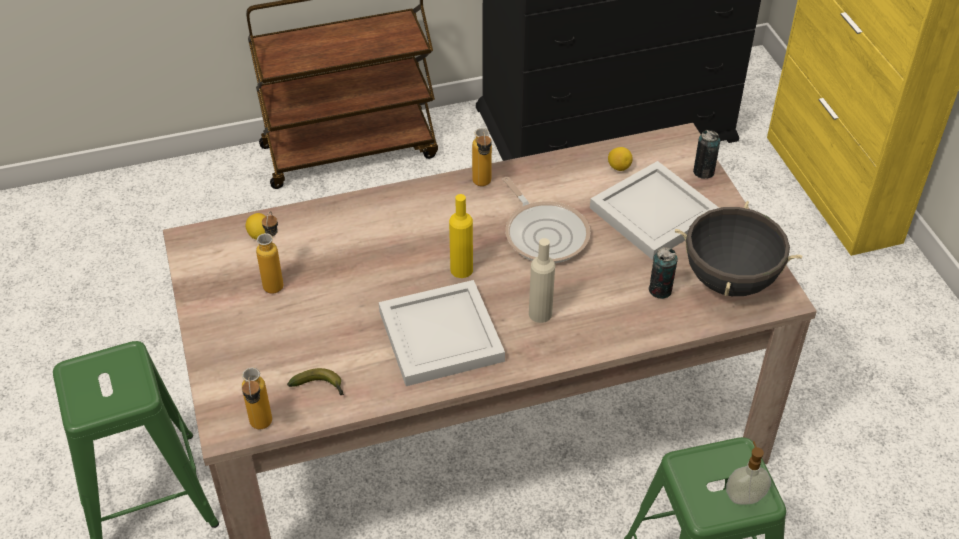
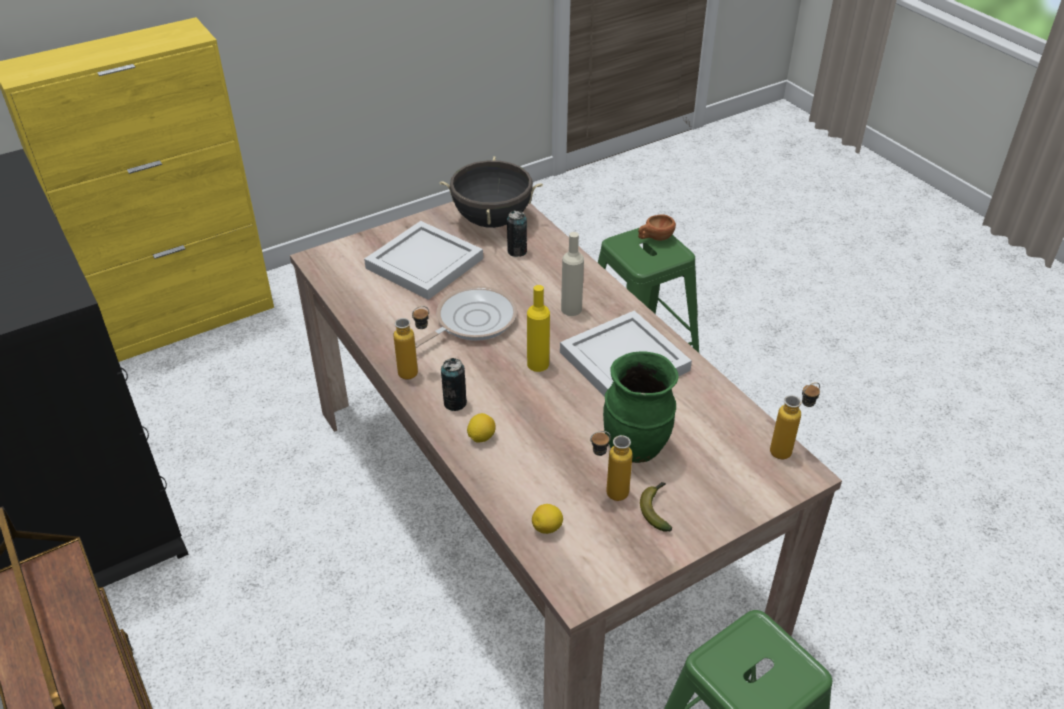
camera: 105 degrees left, 5 degrees down
banana [287,368,344,395] -> banana moved to [640,482,672,532]
lemon [608,147,633,171] -> lemon moved to [467,413,496,443]
can [693,130,720,179] -> can moved to [441,358,467,411]
soap dispenser [726,441,771,505] -> brown cup [638,214,676,241]
none -> green vase [603,351,679,463]

